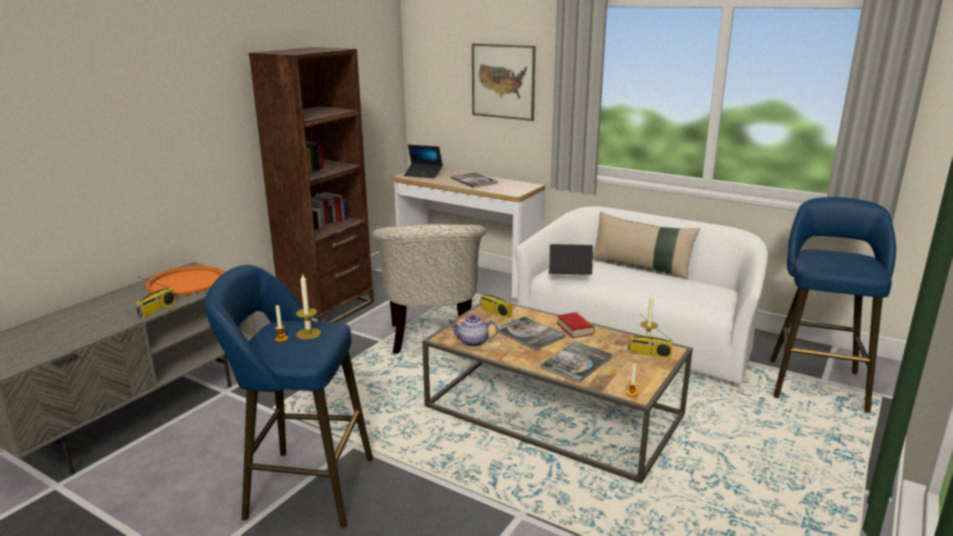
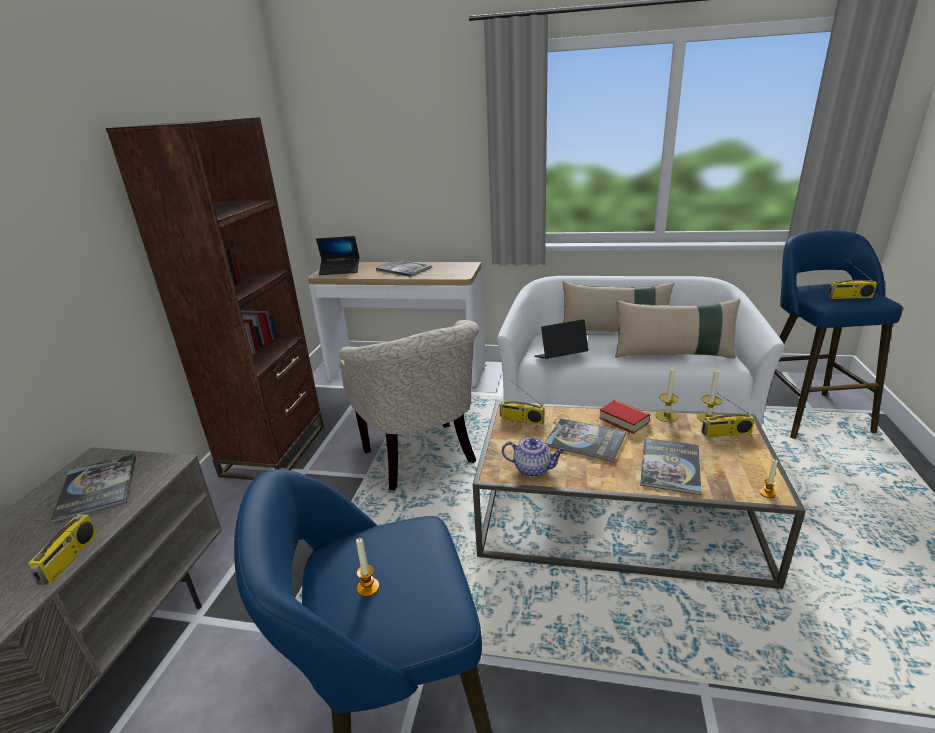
camera: 20 degrees left, 5 degrees up
orange tray [146,265,224,296] -> book [50,454,136,523]
candle [296,273,321,340] -> candle moved to [655,364,679,422]
teapot [449,315,498,347] -> teapot turned 150 degrees counterclockwise [502,438,564,477]
picture [472,43,535,121] -> none
none -> beige pillow [615,299,740,359]
none -> radio [827,258,877,299]

